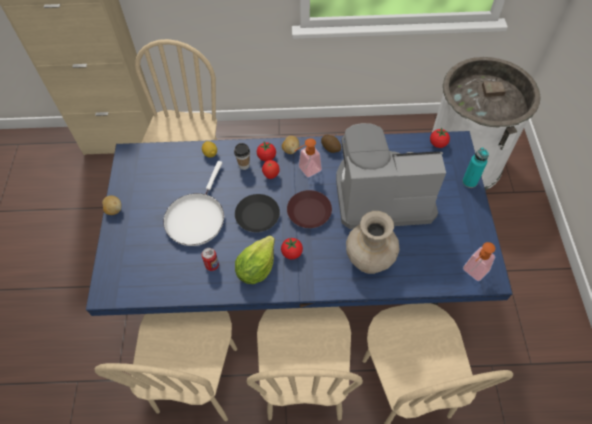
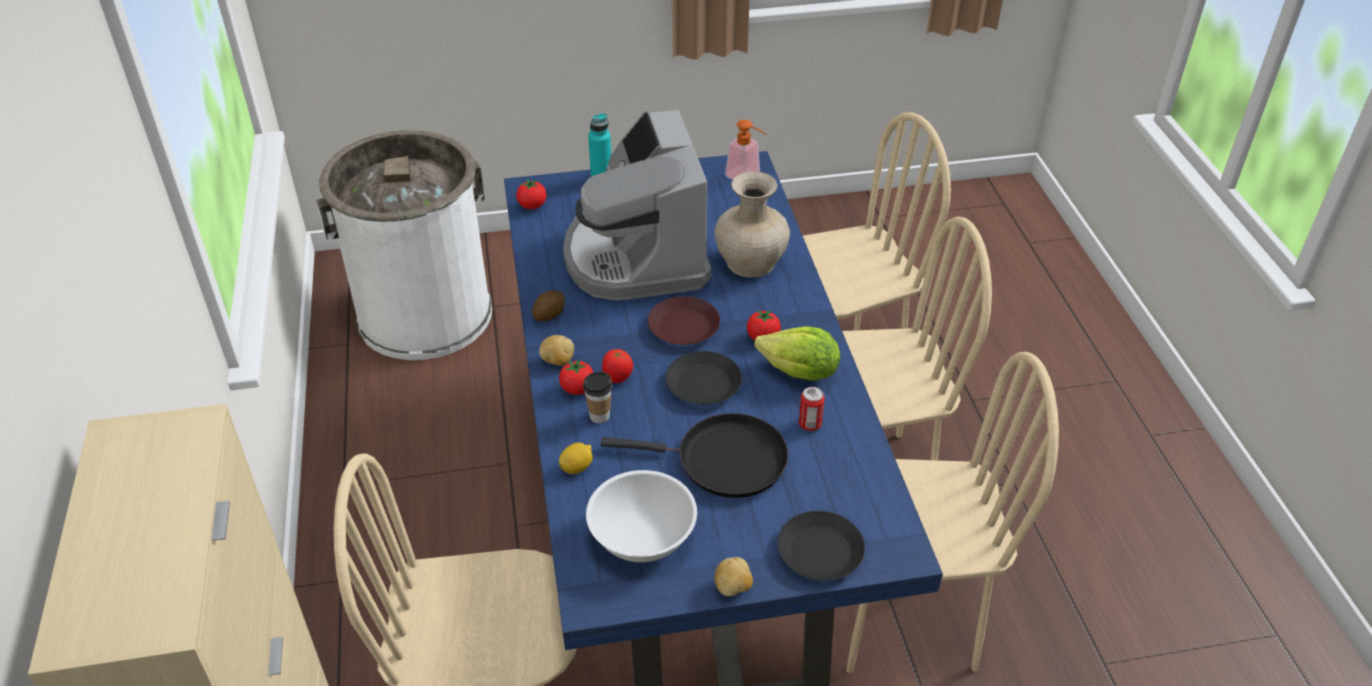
camera: 100 degrees left, 15 degrees down
white frying pan [163,161,224,246] -> black frying pan [601,413,788,498]
soap dispenser [295,138,322,177] -> none
none -> white bowl [586,470,697,562]
none -> black plate [777,511,865,581]

